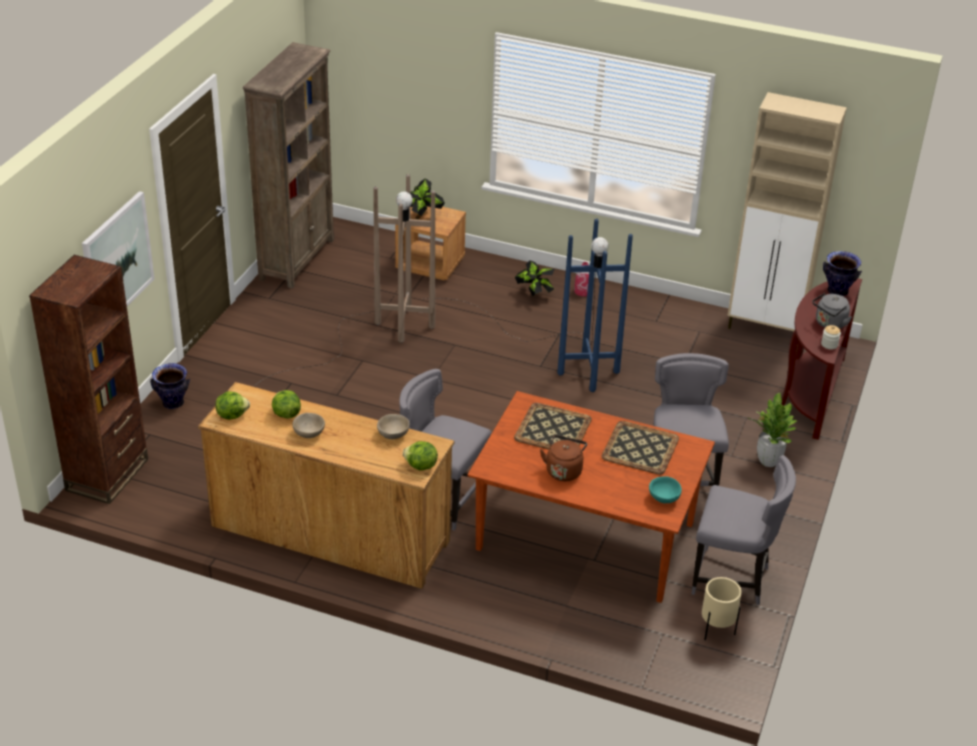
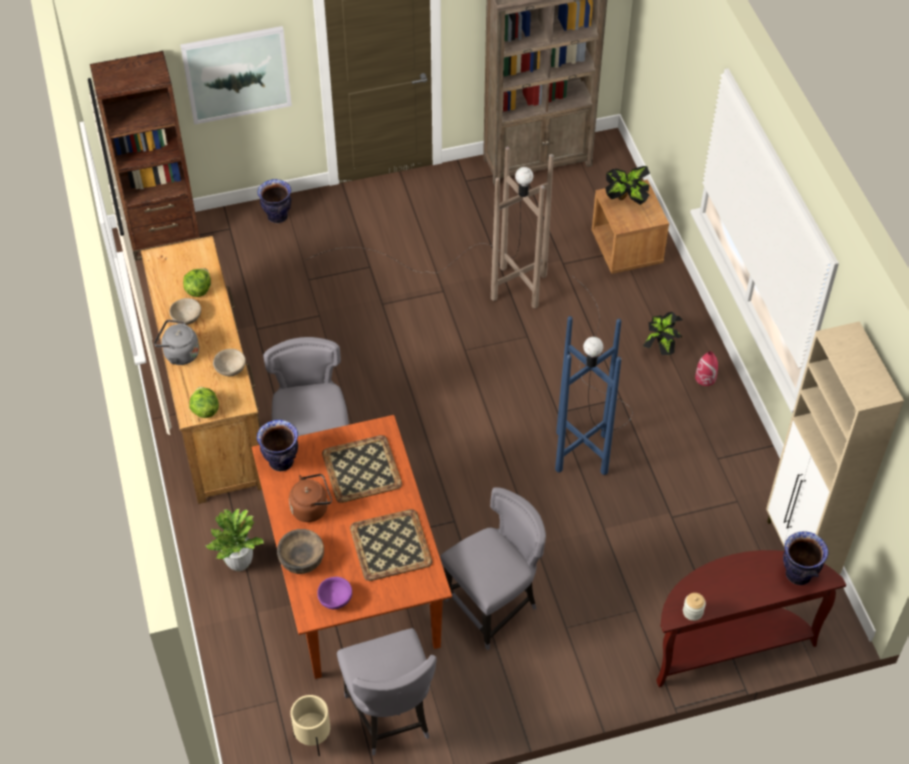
camera: 55 degrees right, 15 degrees up
lettuce [215,391,250,420] -> none
turquoise bowl [649,476,682,503] -> purple bowl [317,577,352,609]
potted plant [749,392,797,467] -> potted plant moved to [206,509,263,571]
grey kettle [812,293,852,329] -> grey kettle moved to [154,320,199,365]
none -> vase [257,420,298,471]
none -> brown bowl [277,529,324,574]

